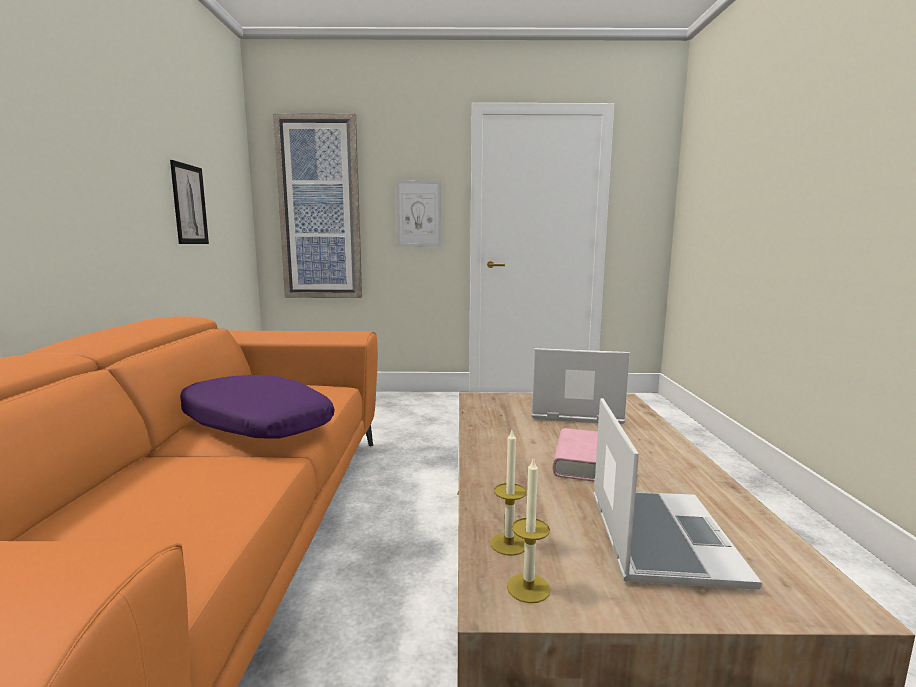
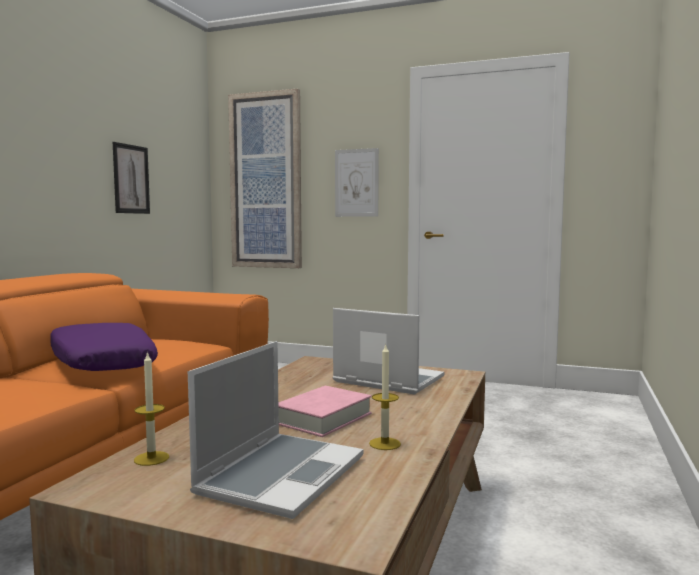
camera: 20 degrees right, 5 degrees down
candle [507,457,551,603] -> candle moved to [369,343,401,450]

